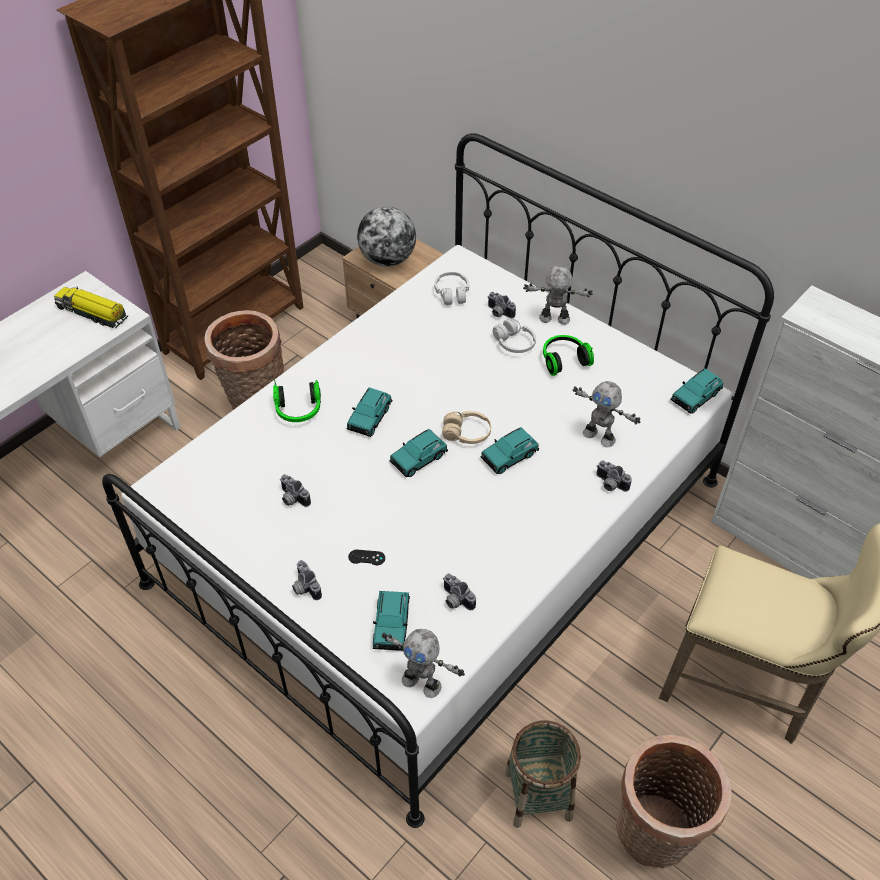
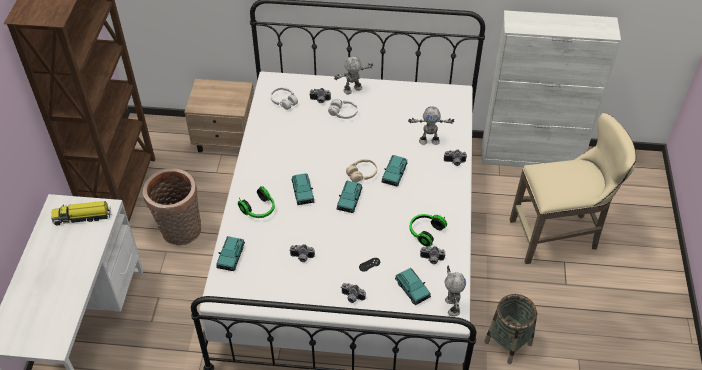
camera: 35 degrees left, 0 degrees up
globe [357,206,416,267] -> none
toy robot [382,629,465,698] -> toy robot turned 90 degrees counterclockwise [444,266,466,317]
headphones [543,335,594,376] -> headphones moved to [409,214,447,247]
basket [616,735,731,869] -> none
turquoise toy car [670,368,723,414] -> turquoise toy car moved to [216,236,245,271]

